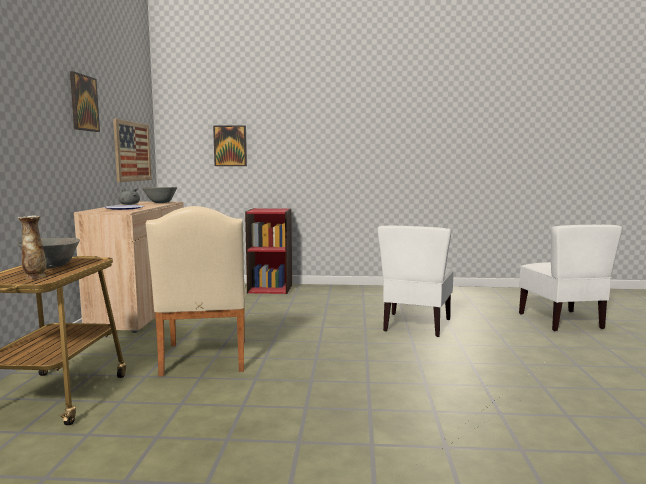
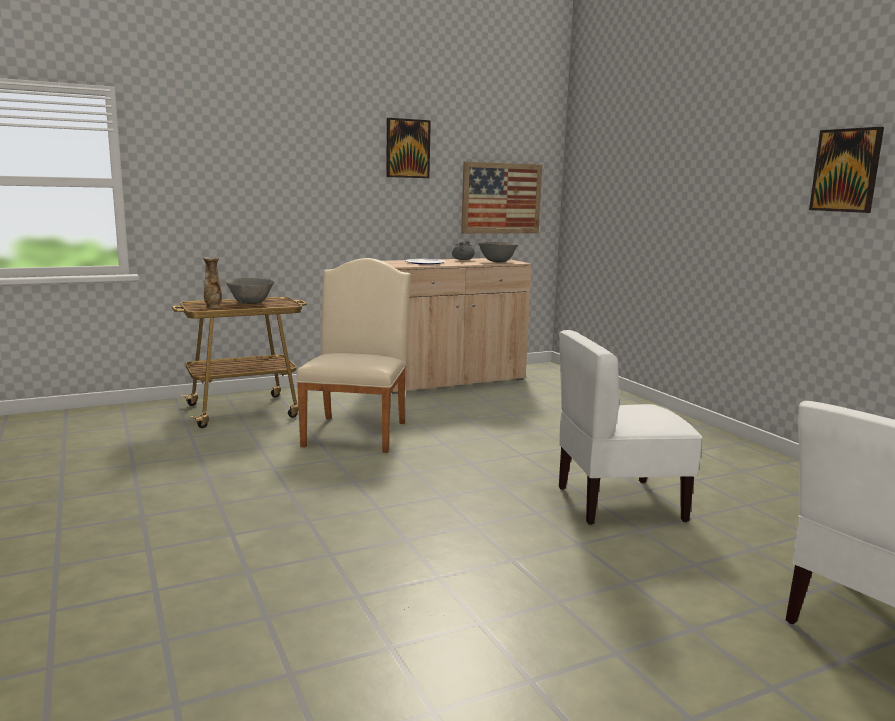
camera: 60 degrees right, 5 degrees up
beige chair [146,206,246,377] -> beige chair turned 135 degrees clockwise [296,258,411,453]
picture [213,125,247,166] -> picture moved to [809,127,884,213]
red bookcase [245,208,292,294] -> none

